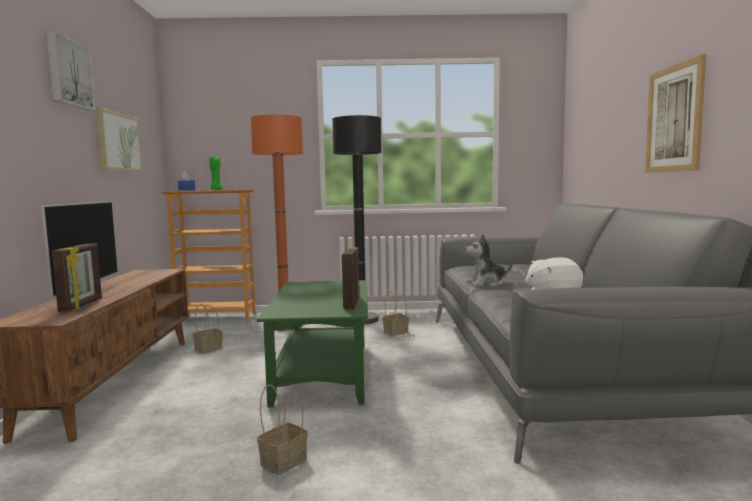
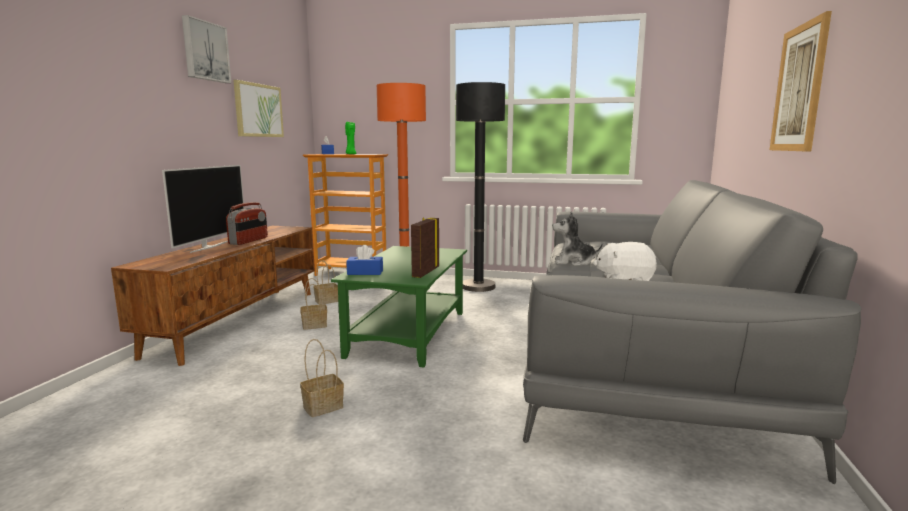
camera: 15 degrees right, 5 degrees up
picture frame [52,243,102,312] -> none
basket [383,291,409,336] -> basket moved to [300,278,327,330]
none -> radio [226,202,268,245]
none -> blue tissue box [346,245,383,275]

